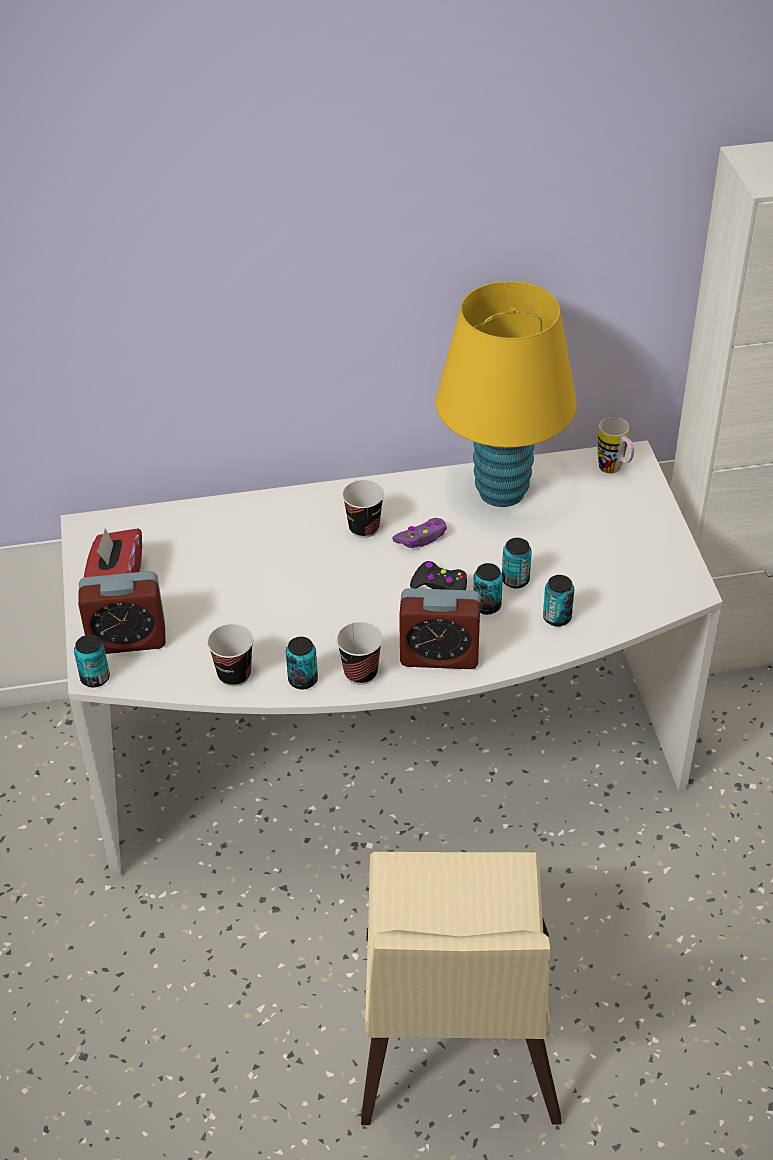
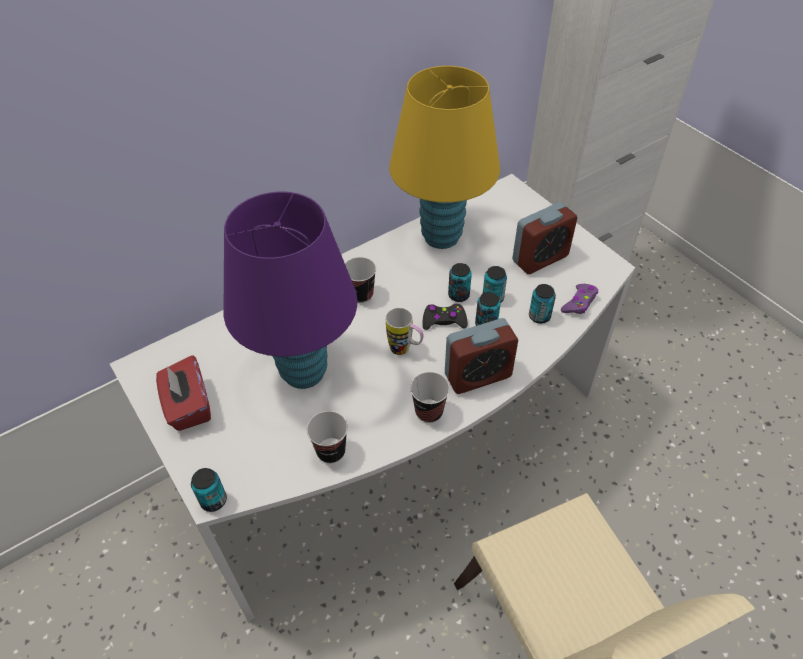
camera: 25 degrees left, 5 degrees up
alarm clock [78,571,166,654] -> alarm clock moved to [512,202,577,274]
can [286,637,318,689] -> can moved to [448,263,472,302]
purple game controller [392,518,447,548] -> purple game controller moved to [561,284,598,314]
mug [598,417,634,474] -> mug moved to [386,308,423,355]
none -> purple table lamp [224,191,357,389]

